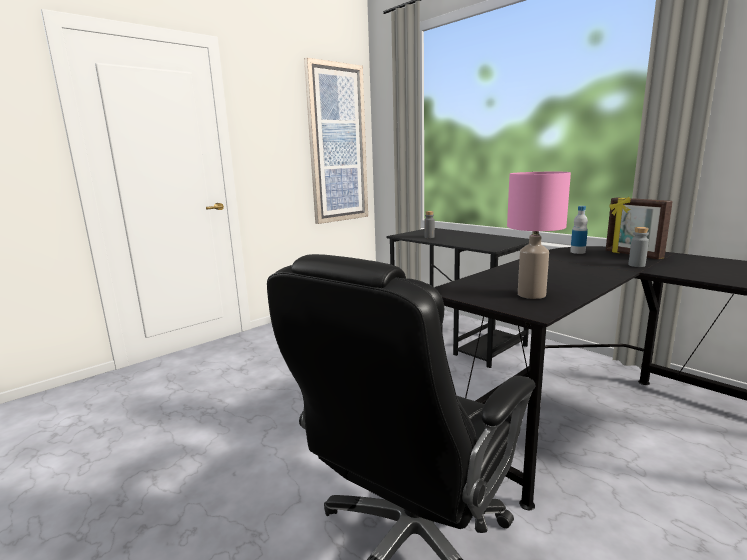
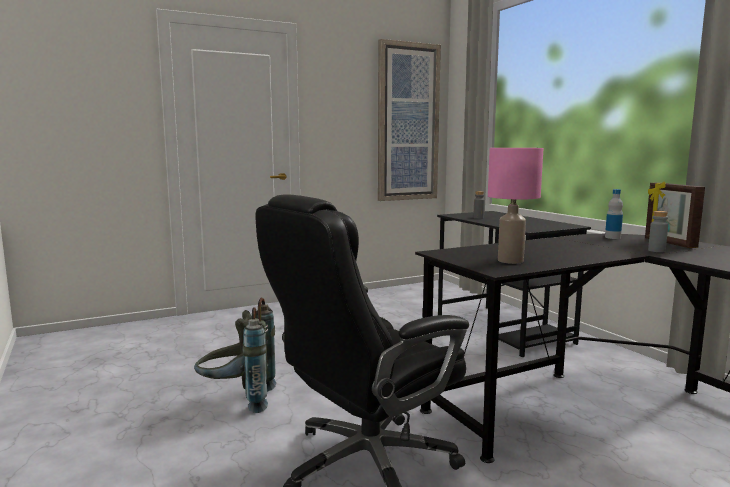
camera: 15 degrees right, 5 degrees down
none -> grey backpack [194,297,276,413]

